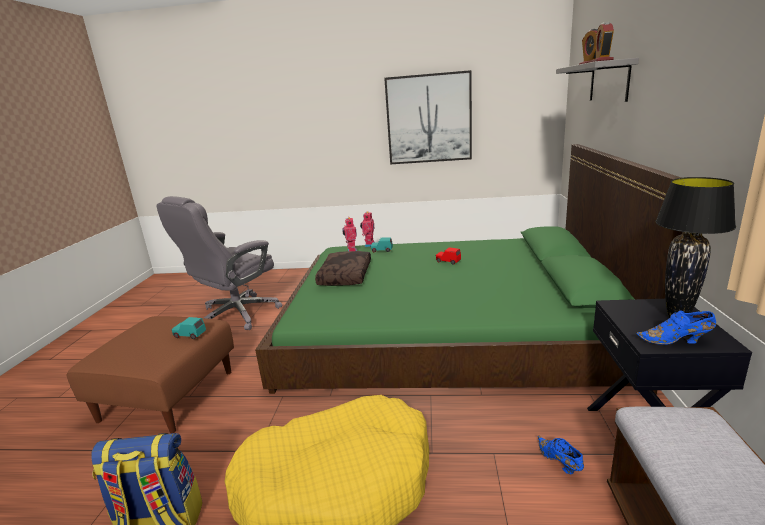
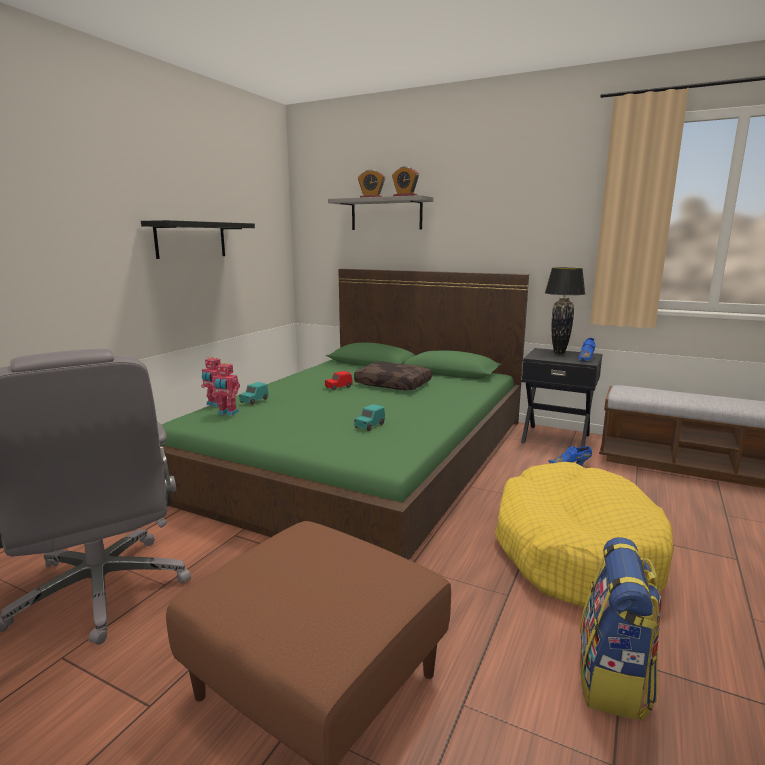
camera: 70 degrees left, 5 degrees down
turquoise toy car [171,317,206,339] -> turquoise toy car moved to [354,404,385,431]
brown pillow [315,251,371,286] -> brown pillow moved to [354,362,432,390]
picture [384,70,472,164] -> black shelf [141,220,255,259]

